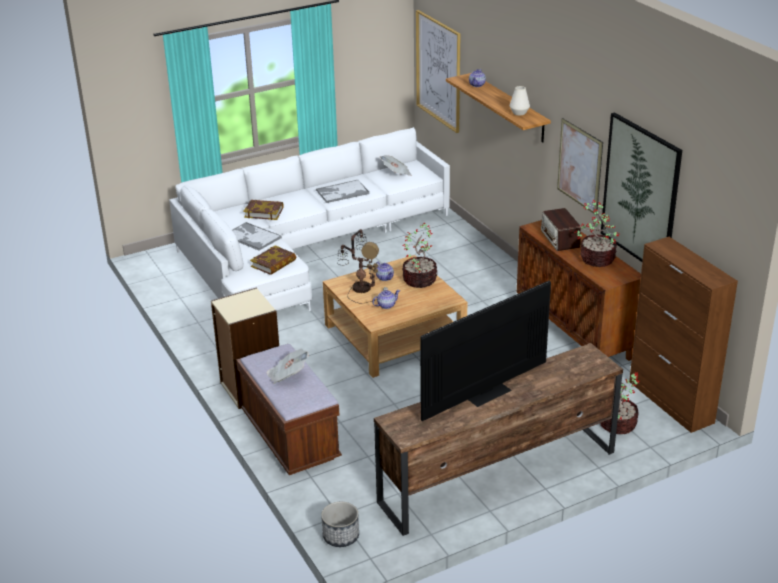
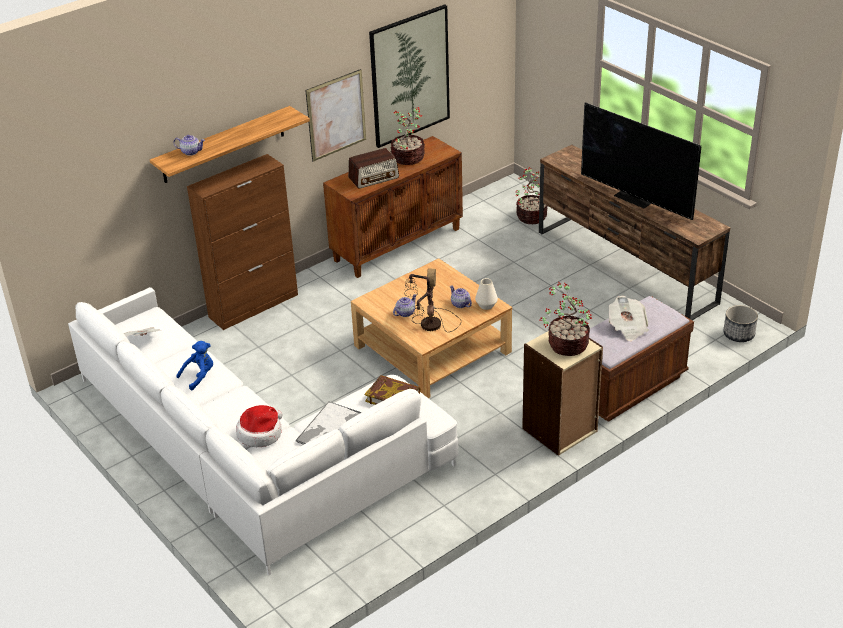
camera: 100 degrees left, 5 degrees up
book [243,200,284,220] -> hat [236,405,282,447]
tray [316,180,369,203] -> blue plush toy [176,341,213,390]
potted plant [402,223,437,288] -> potted plant moved to [540,282,592,356]
picture [416,10,460,133] -> none
white vase [510,86,530,116] -> white vase moved to [475,278,498,310]
brown cabinet [629,237,738,433] -> brown cabinet moved to [187,154,298,330]

